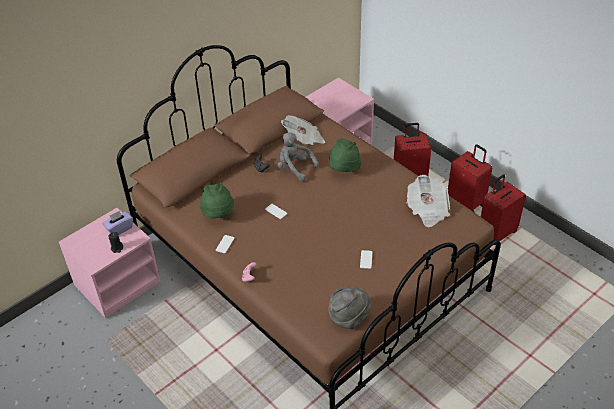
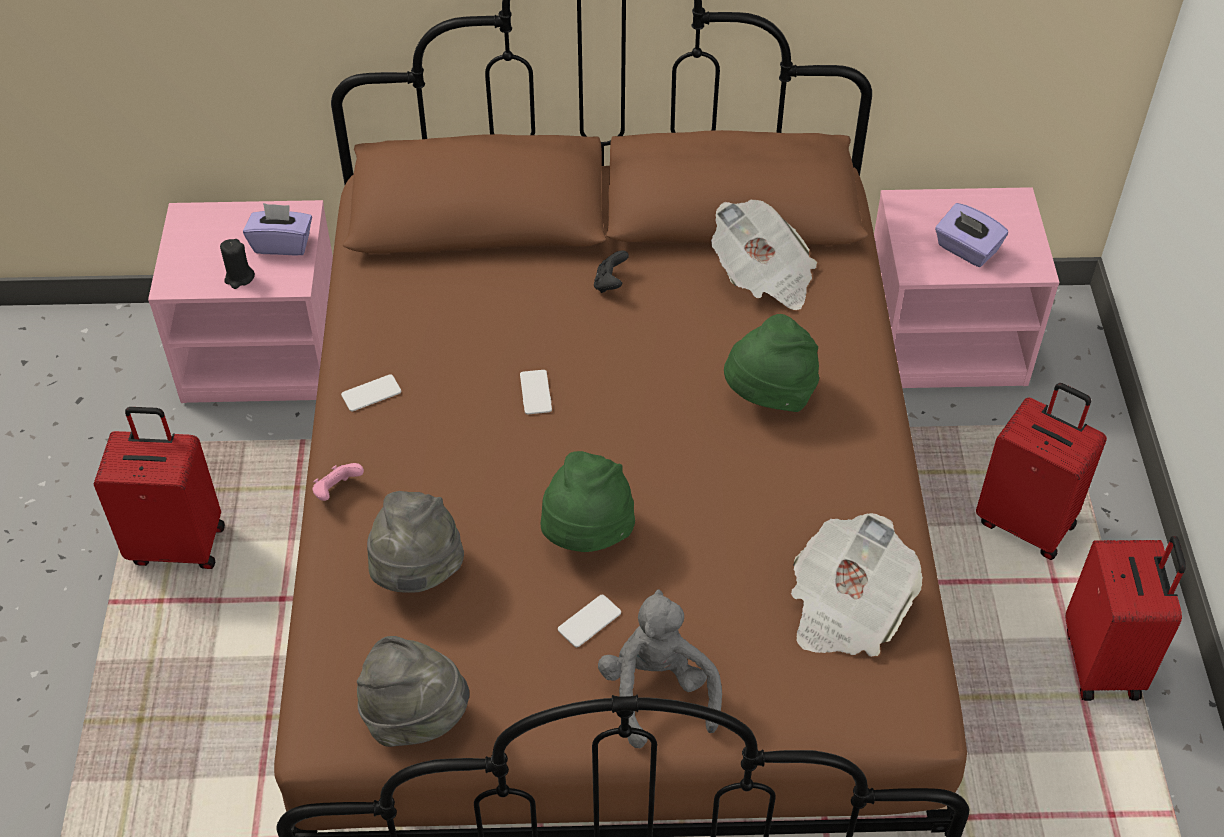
camera: 40 degrees right, 5 degrees up
green hat [200,183,234,218] -> green hat moved to [541,451,635,552]
grey plush toy [278,132,319,181] -> grey plush toy moved to [598,589,722,748]
red suitcase [481,174,526,241] -> red suitcase moved to [94,407,225,569]
none -> grey hat [367,491,464,593]
none -> purple tissue box [935,203,1008,267]

